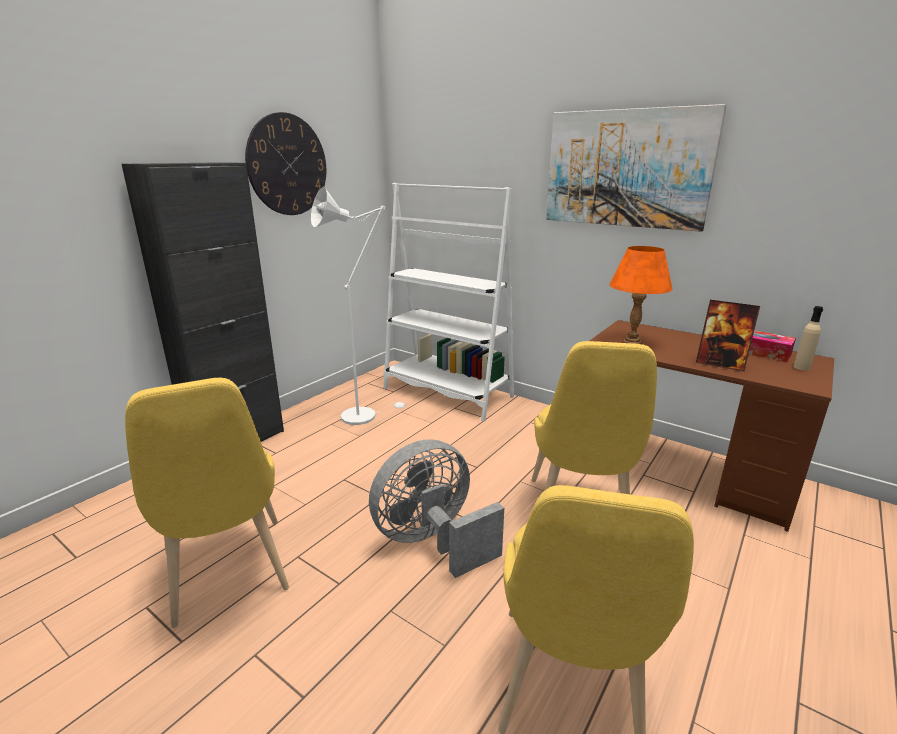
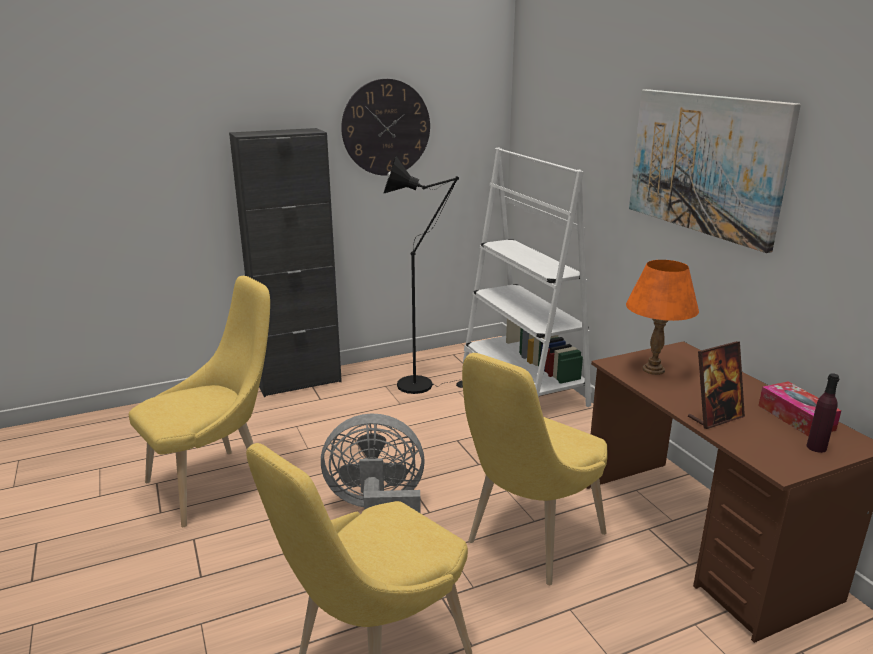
camera: 30 degrees right, 0 degrees up
yellow chair [125,378,289,628] -> yellow chair turned 135 degrees counterclockwise [129,276,270,527]
white floor lamp [311,187,406,425] -> black floor lamp [383,156,463,394]
picture frame [696,300,760,372] -> picture frame turned 90 degrees counterclockwise [688,341,745,429]
beige bottle [793,306,823,371] -> purple bottle [807,373,839,453]

